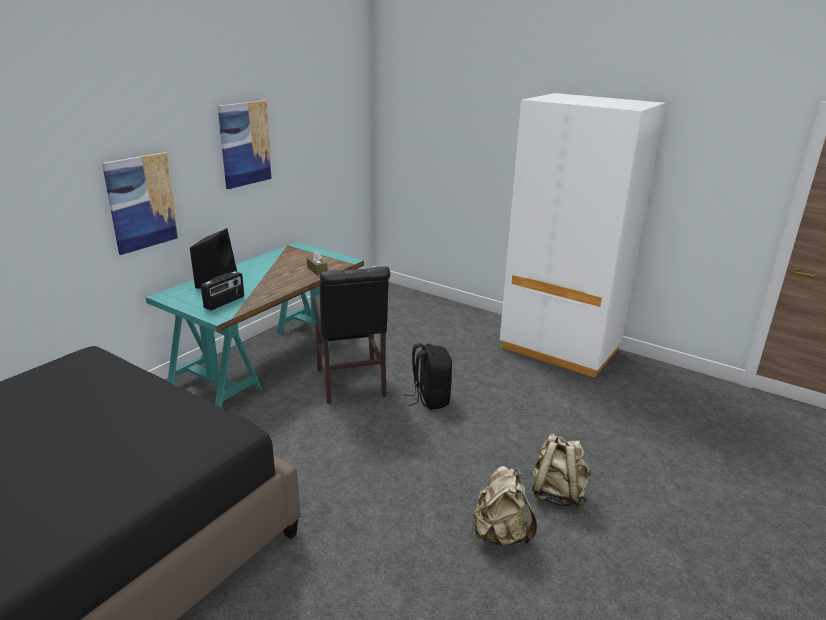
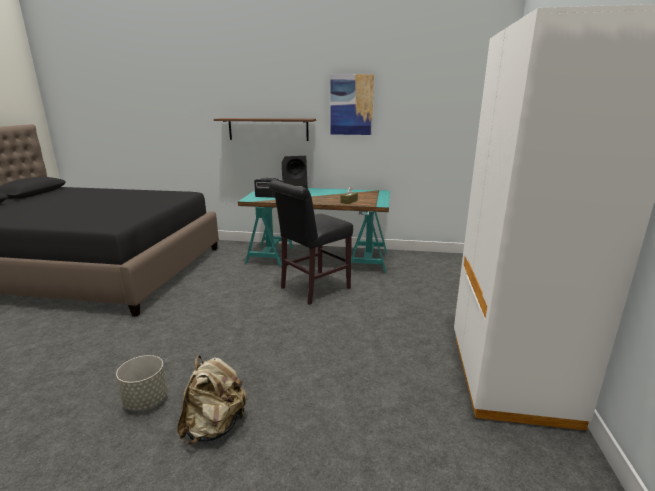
camera: 65 degrees right, 5 degrees down
picture [102,152,179,255] -> shelf [214,118,316,141]
black backpack [404,343,452,410] -> none
beige backpack [471,466,537,546] -> grey planter [116,355,168,411]

